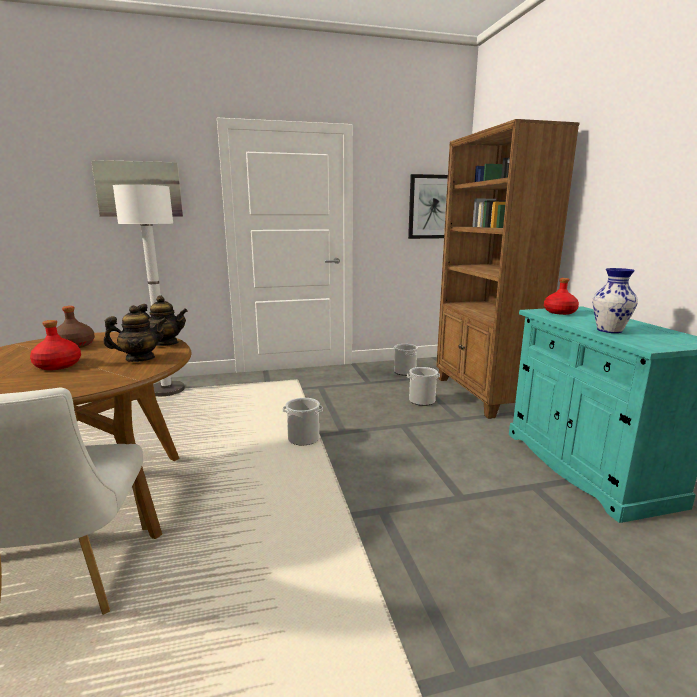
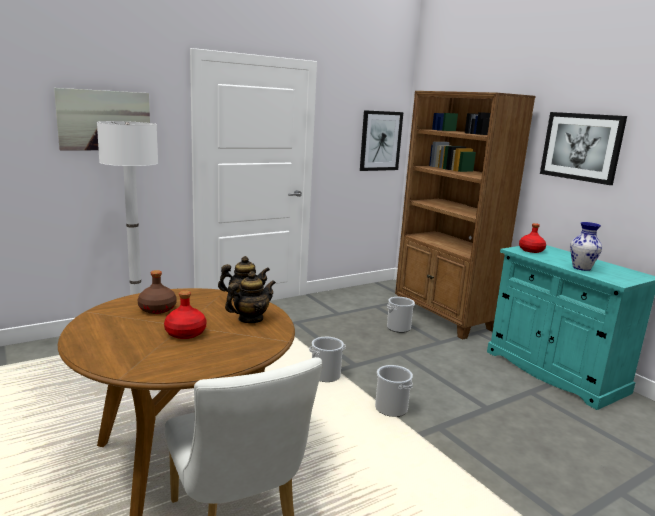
camera: 20 degrees left, 0 degrees up
bucket [394,344,418,376] -> bucket moved to [375,365,413,417]
none -> picture [540,112,627,185]

